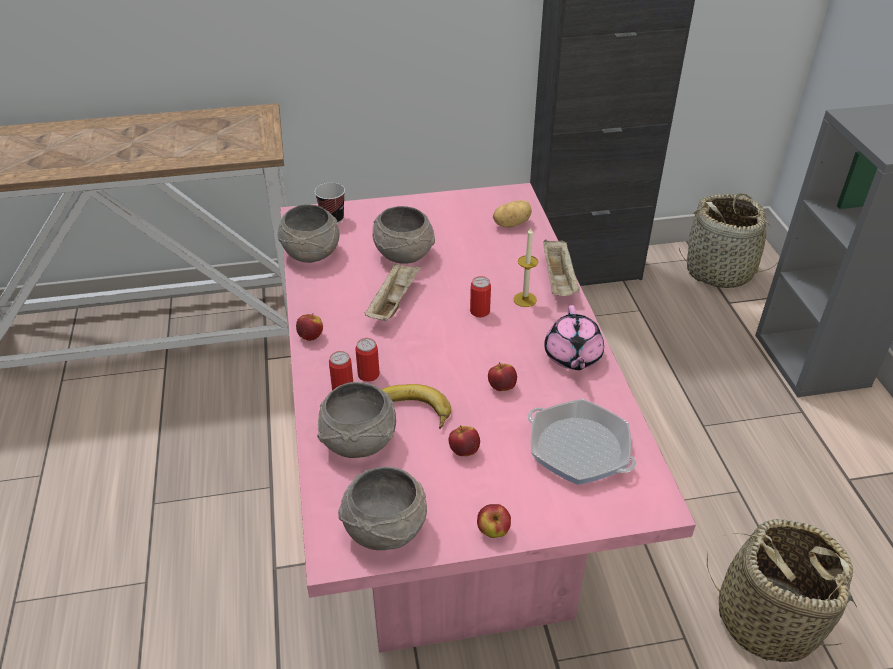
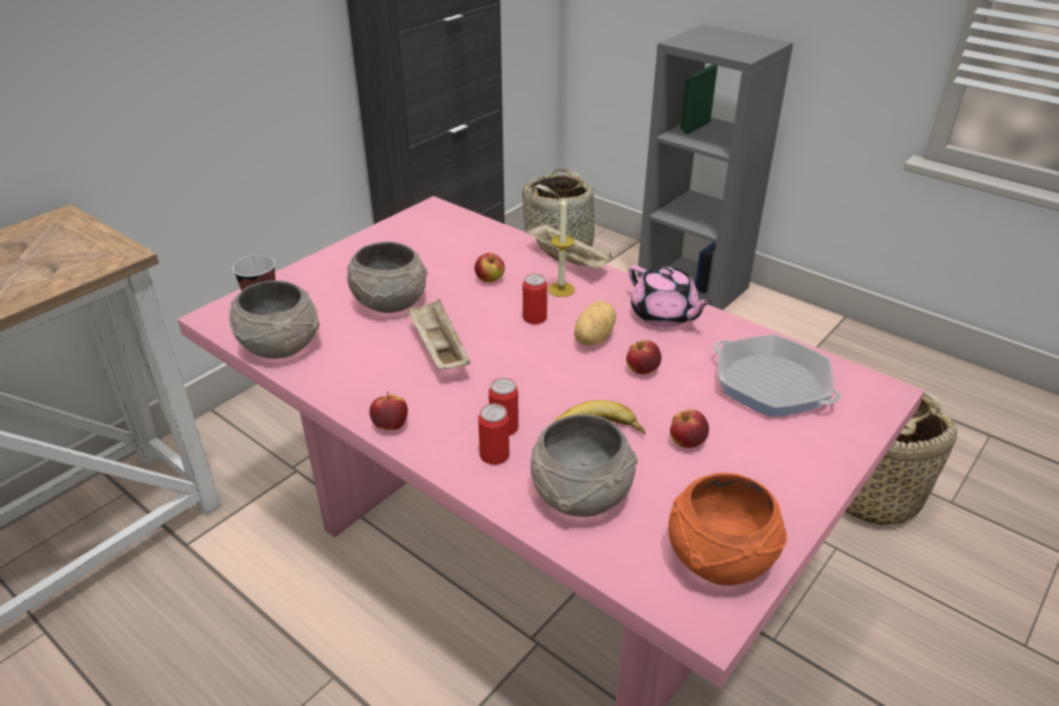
camera: 40 degrees left, 5 degrees down
grey bowl [338,467,427,550] -> orange bowl [668,473,787,586]
apple [477,504,511,538] -> apple moved to [474,253,505,282]
potato [493,200,532,227] -> potato moved to [574,301,616,346]
frying pan [528,399,636,485] -> frying pan turned 135 degrees counterclockwise [714,334,841,417]

